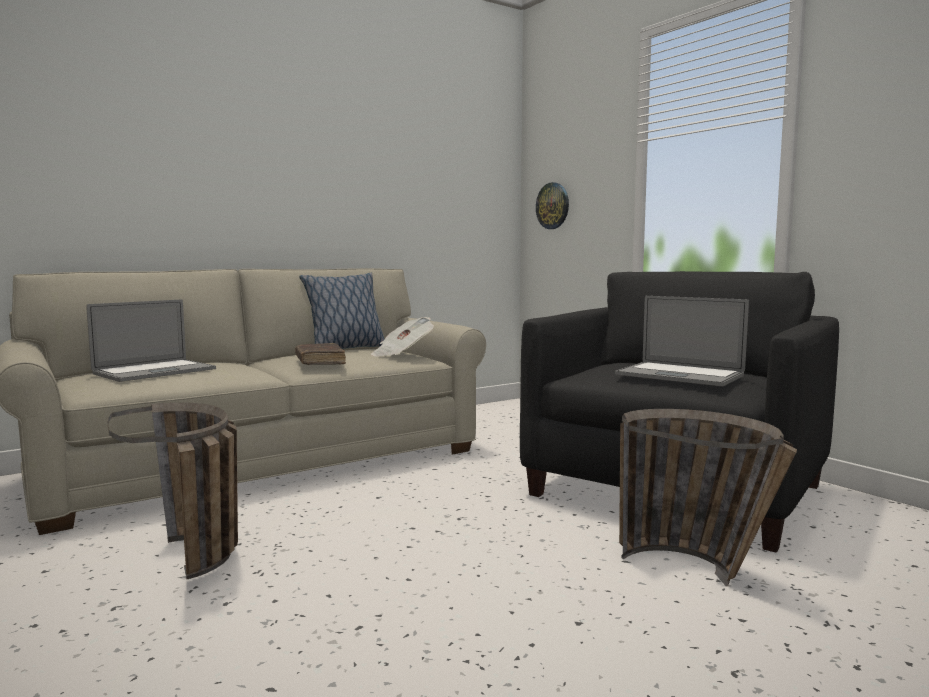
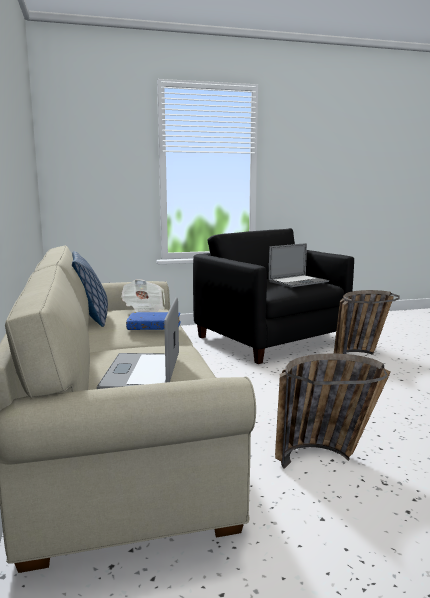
camera: 70 degrees left, 5 degrees up
laptop [86,299,216,382] -> laptop turned 150 degrees counterclockwise [97,297,179,389]
brown book [295,343,346,365] -> blue book [126,312,181,330]
wall clock [536,182,569,229] -> none

